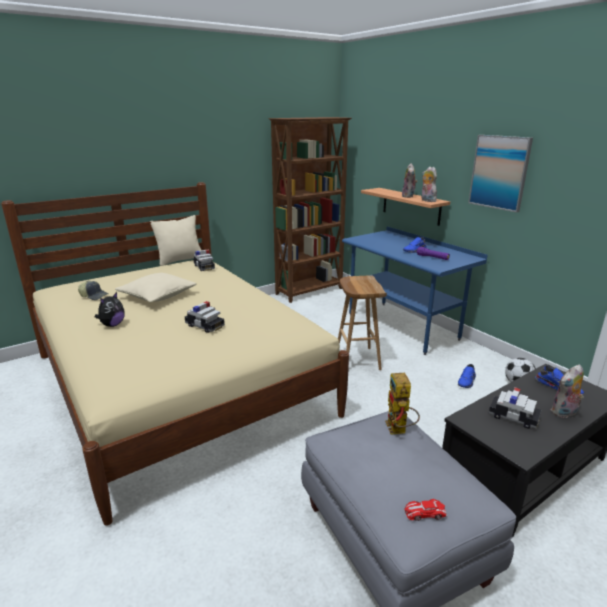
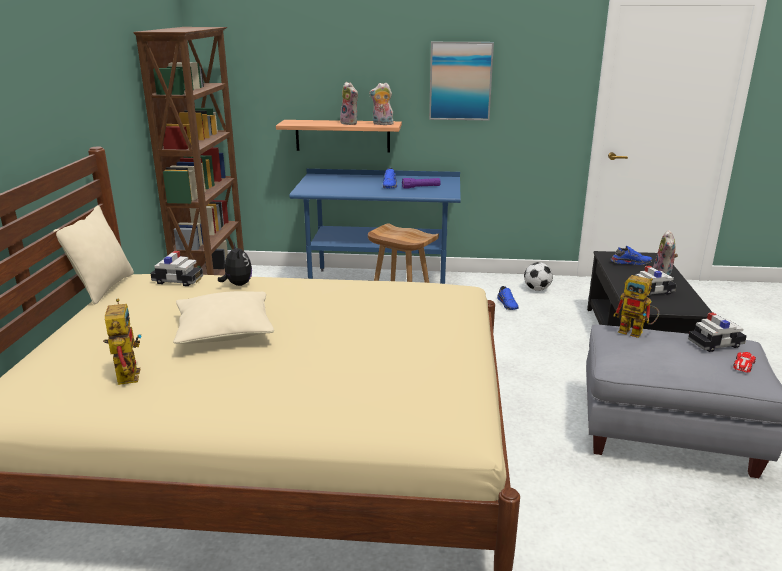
camera: 50 degrees left, 0 degrees up
cap [78,281,109,300] -> toy robot [103,298,142,385]
plush toy [95,292,125,327] -> plush toy moved to [218,243,252,286]
toy car [185,301,225,333] -> toy car moved to [688,312,747,352]

